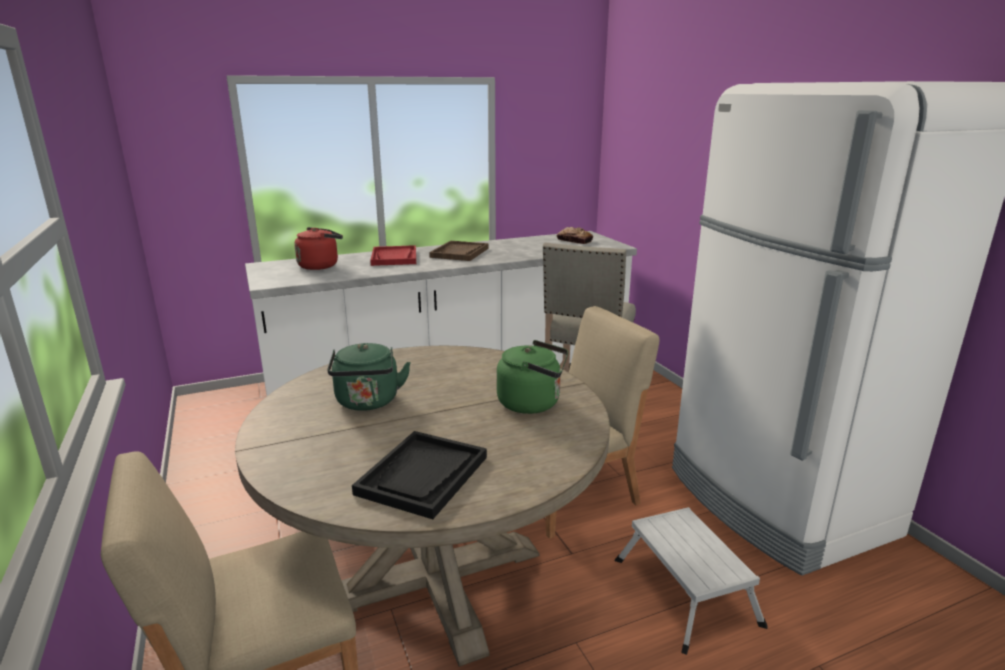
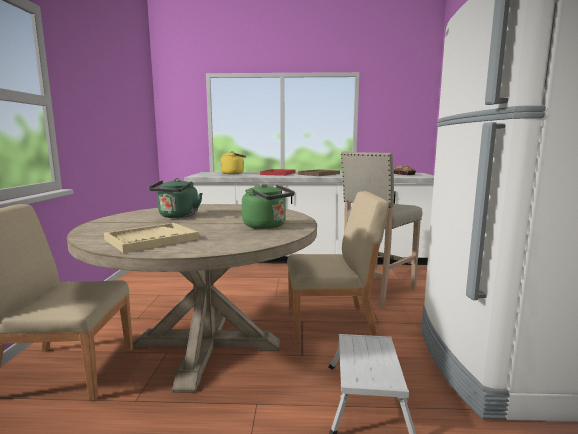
camera: 25 degrees right, 10 degrees down
red kettle [294,227,343,270] -> yellow kettle [220,151,246,174]
black tray [352,431,487,519] -> beige tray [104,223,199,253]

